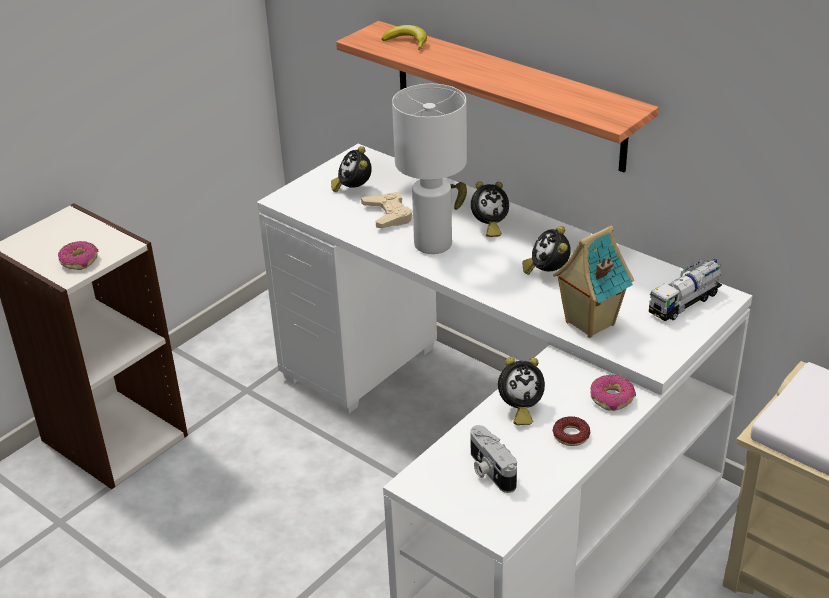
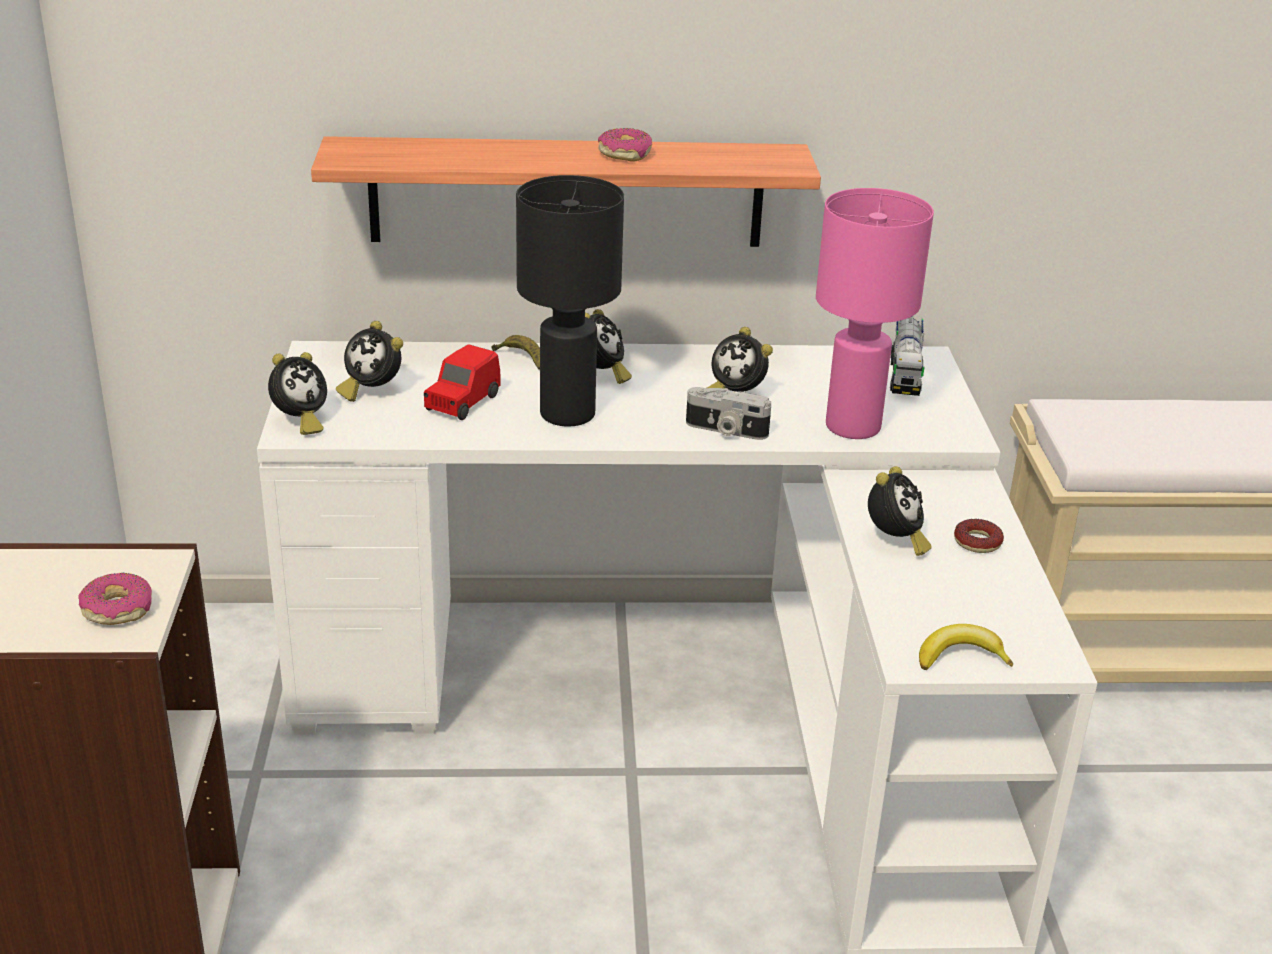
camera: 45 degrees left, 5 degrees down
beige game controller [361,192,412,228] -> red toy car [424,344,501,420]
banana [382,25,427,50] -> banana moved to [919,624,1013,670]
white table lamp [392,84,467,254] -> black table lamp [516,175,624,426]
camera [470,425,517,493] -> camera moved to [686,387,771,440]
toy house [553,226,634,338] -> pink table lamp [816,188,934,439]
donut [590,375,636,411] -> donut moved to [598,128,652,162]
none -> alarm clock [268,352,327,435]

